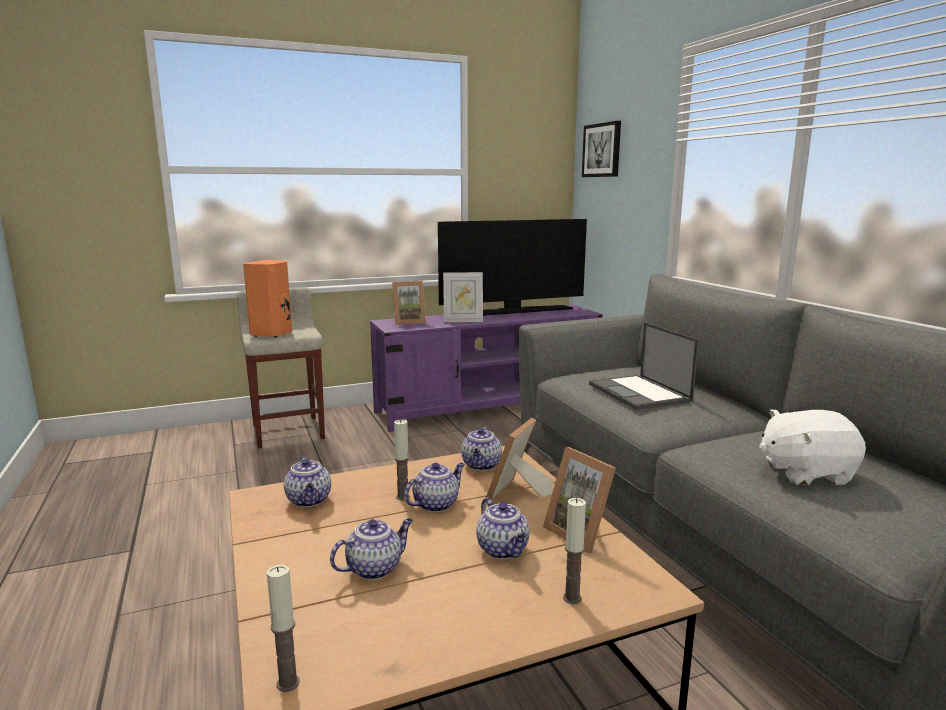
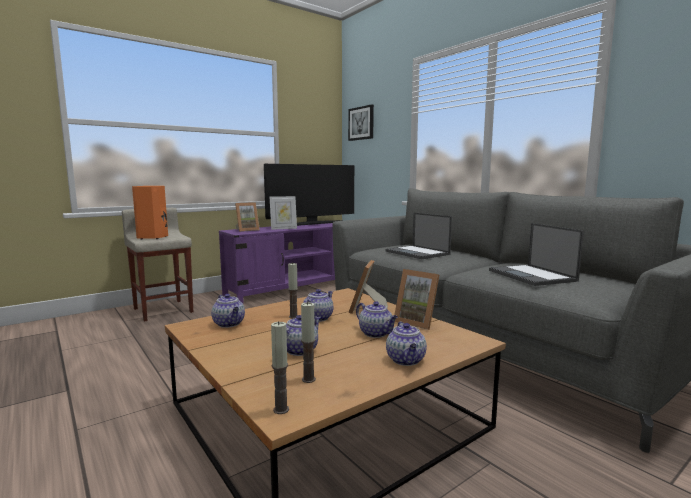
camera: 15 degrees left, 5 degrees down
teapot [461,426,502,471] -> teapot moved to [386,321,427,366]
candle [563,498,586,604] -> candle moved to [301,302,316,383]
white plush toy [759,409,866,485] -> laptop [489,223,584,286]

